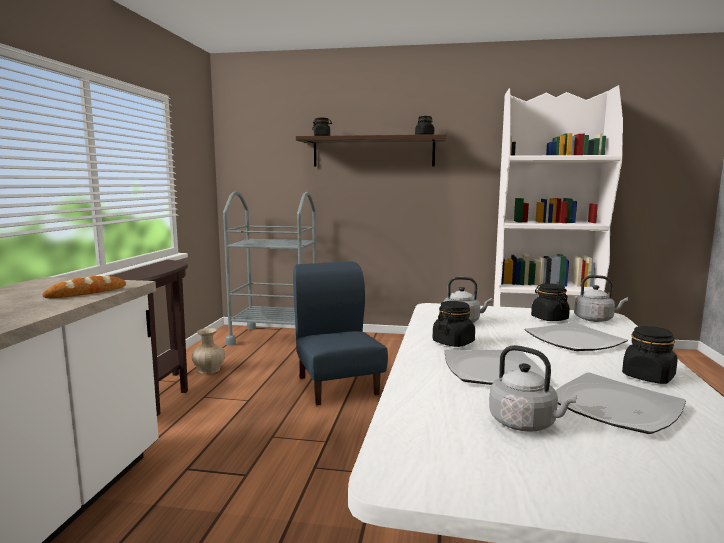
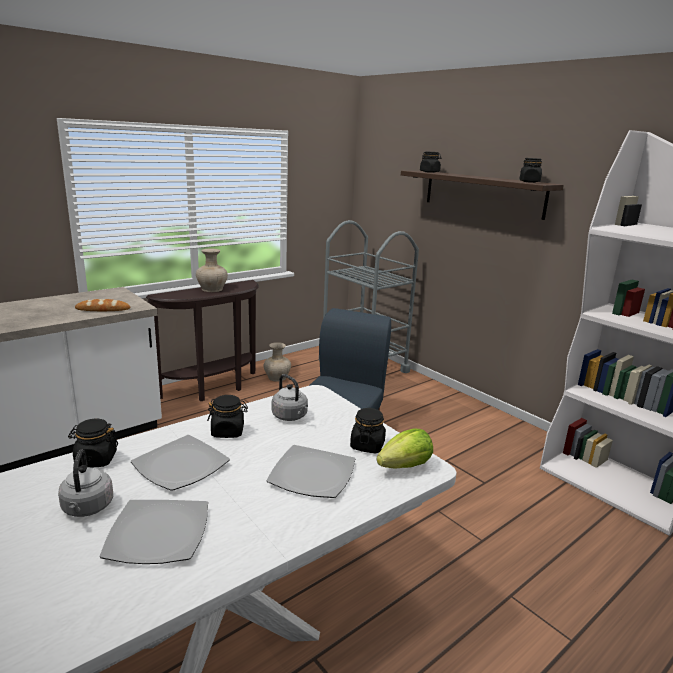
camera: 40 degrees right, 10 degrees up
grey kettle [574,275,628,322] -> lettuce [376,428,433,468]
black jar [622,326,678,384] -> black jar moved to [68,419,118,467]
none -> beige vase [196,248,228,292]

